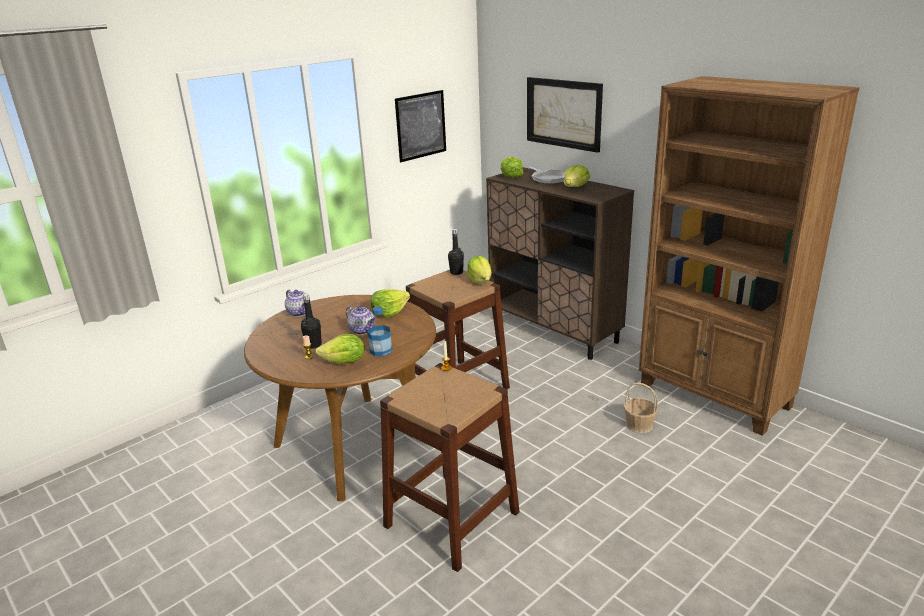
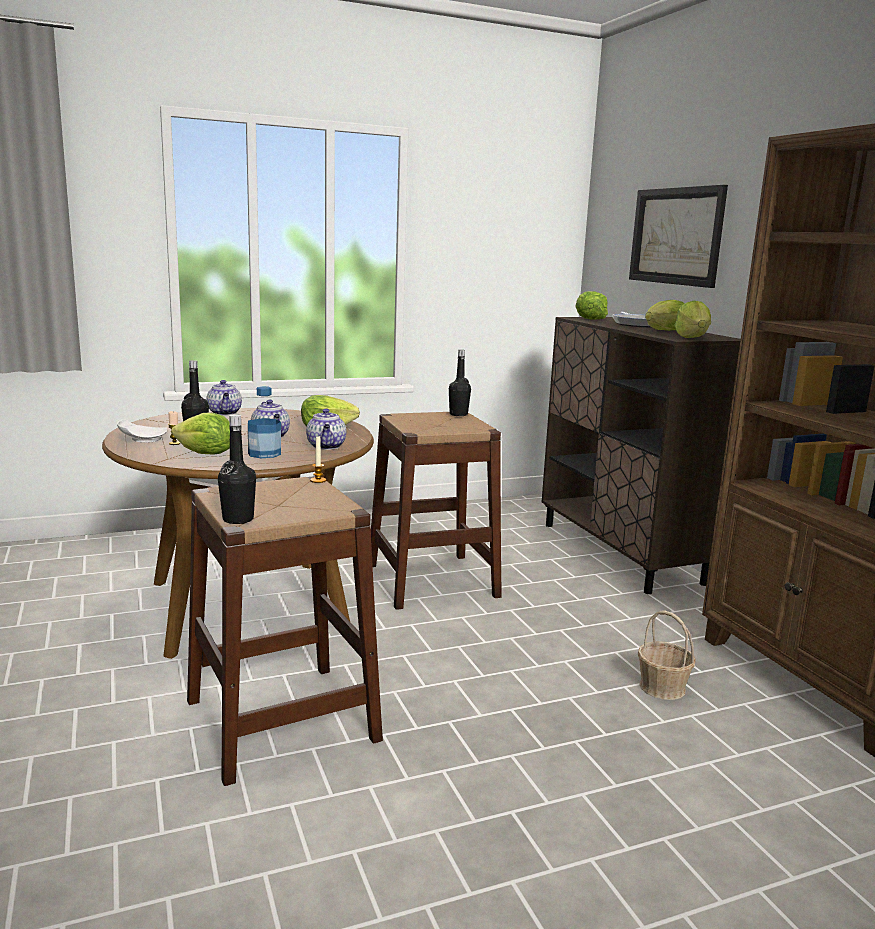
camera: 20 degrees right, 10 degrees down
picture [395,90,446,162] -> none
lettuce [467,256,491,284] -> lettuce moved to [675,301,711,338]
none -> white plate [117,419,168,443]
none -> black bottle [218,414,256,524]
none -> teapot [306,409,346,450]

